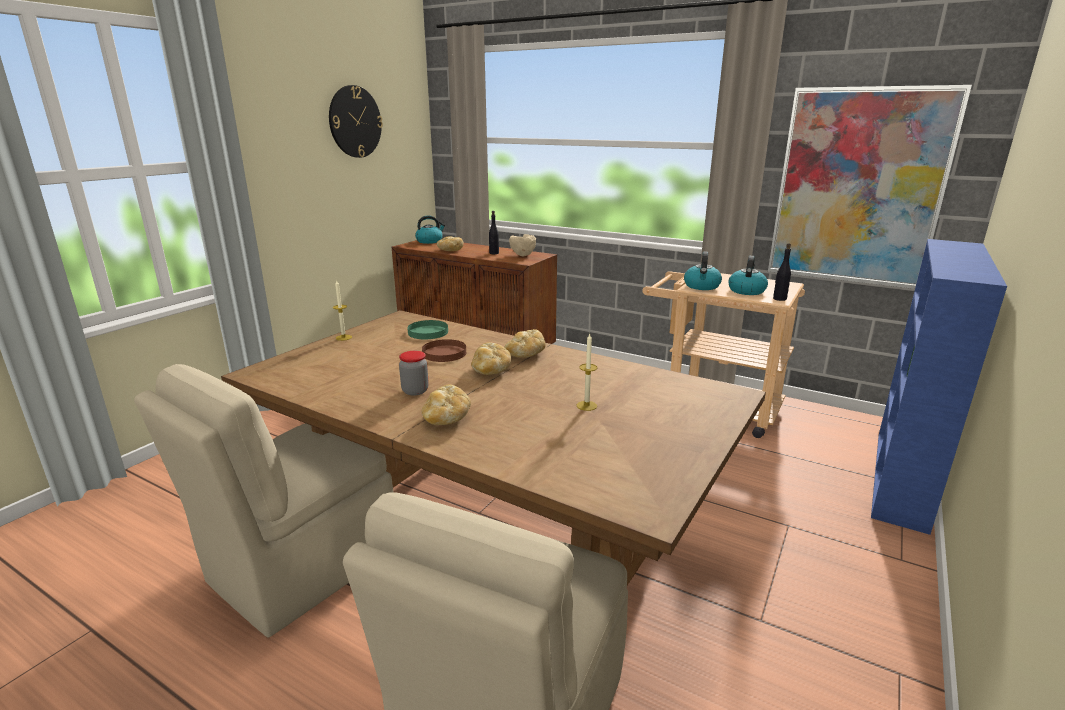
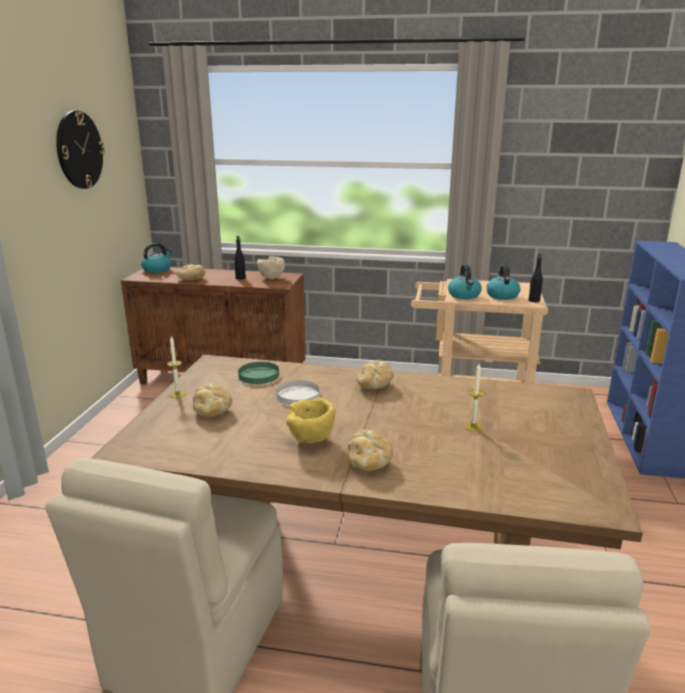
camera: 20 degrees left, 0 degrees up
jar [399,351,429,396] -> yellow bowl [286,398,336,443]
brown plate [422,339,466,362] -> white plate [276,381,320,405]
bread [471,342,511,375] -> bread moved to [193,384,232,417]
picture [768,85,972,289] -> none

